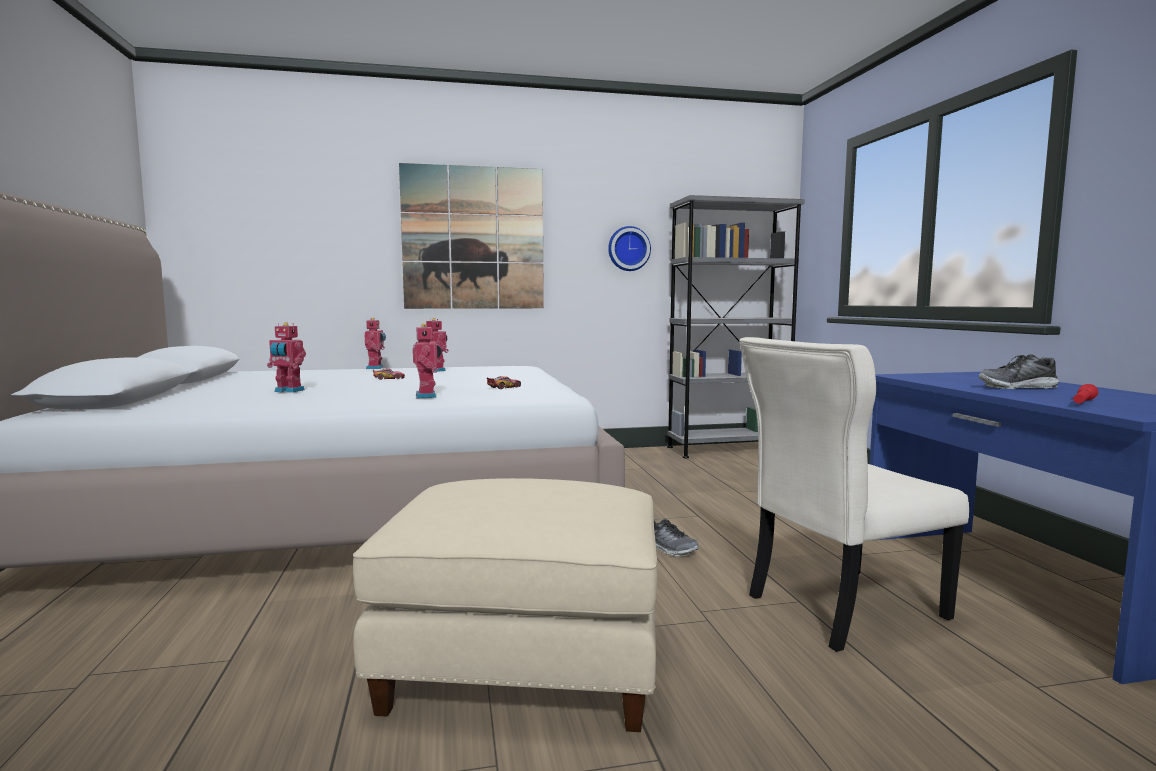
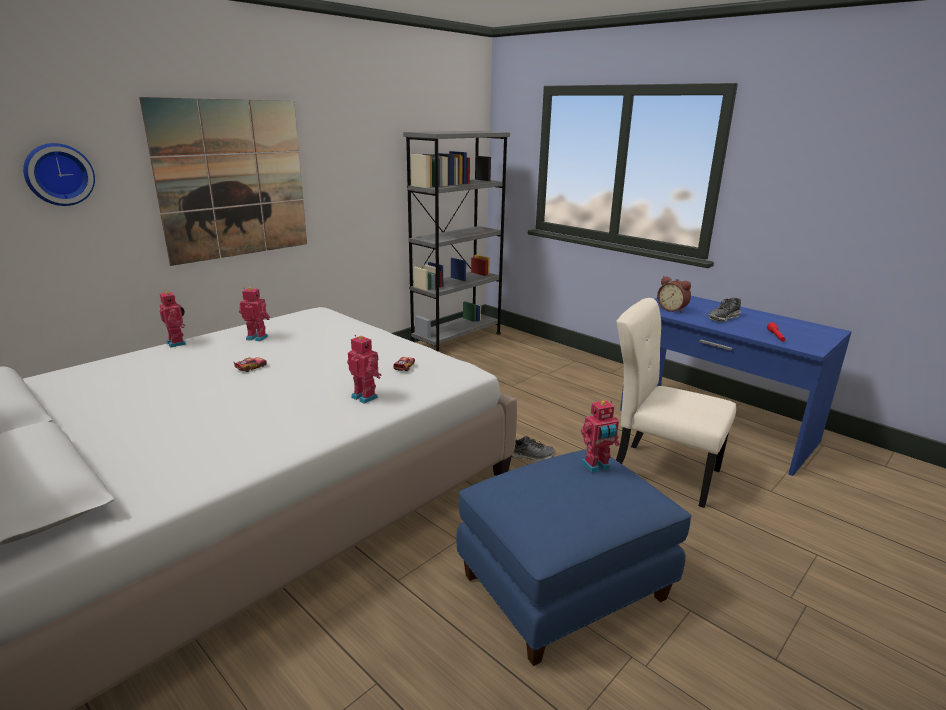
camera: 35 degrees left, 15 degrees up
toy robot [267,322,306,393] -> toy robot moved to [581,400,620,473]
beige ottoman [353,478,658,732] -> blue ottoman [457,449,691,666]
wall clock [608,226,651,271] -> wall clock moved to [23,143,95,206]
beige chair [739,337,969,652] -> beige chair turned 90 degrees clockwise [616,298,736,508]
none -> alarm clock [657,276,691,313]

